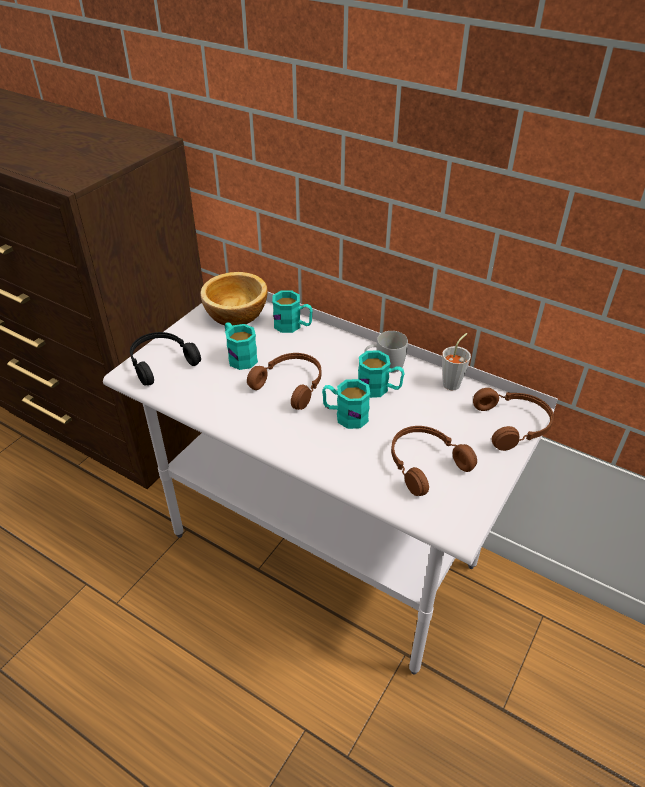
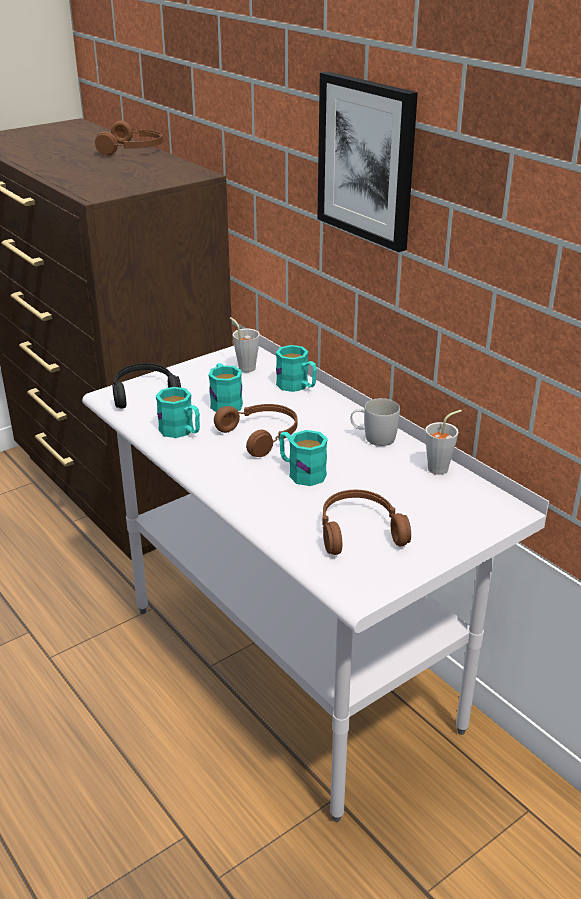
camera: 20 degrees right, 10 degrees down
bowl [200,272,268,325] -> grey cup [230,317,260,372]
turquoise mug [358,350,404,398] -> turquoise mug moved to [156,387,200,438]
brown headphones [473,388,554,451] -> brown headphones moved to [95,121,163,156]
none -> picture [317,71,418,252]

